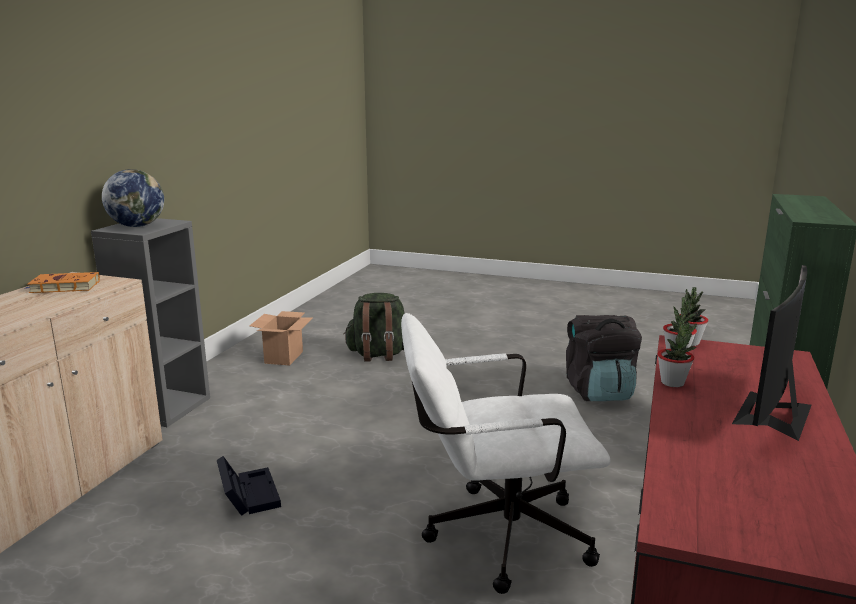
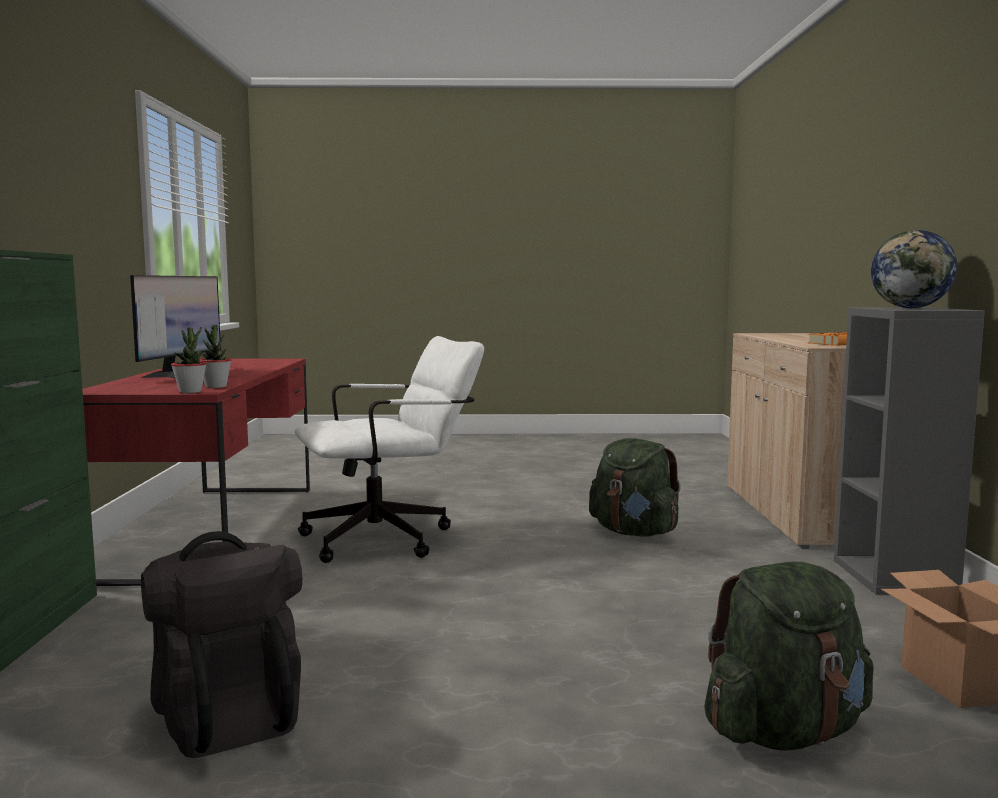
camera: 160 degrees right, 10 degrees down
black storage box [217,456,281,516] -> green backpack [589,438,681,536]
potted plant [657,320,697,387] -> none

